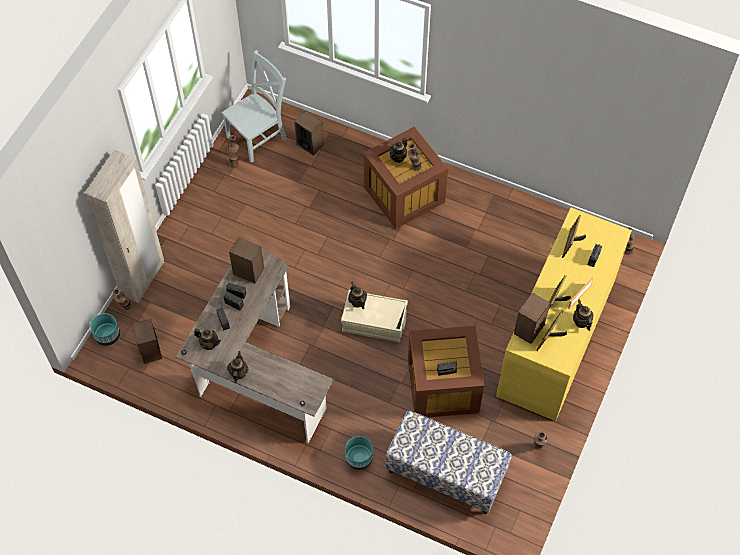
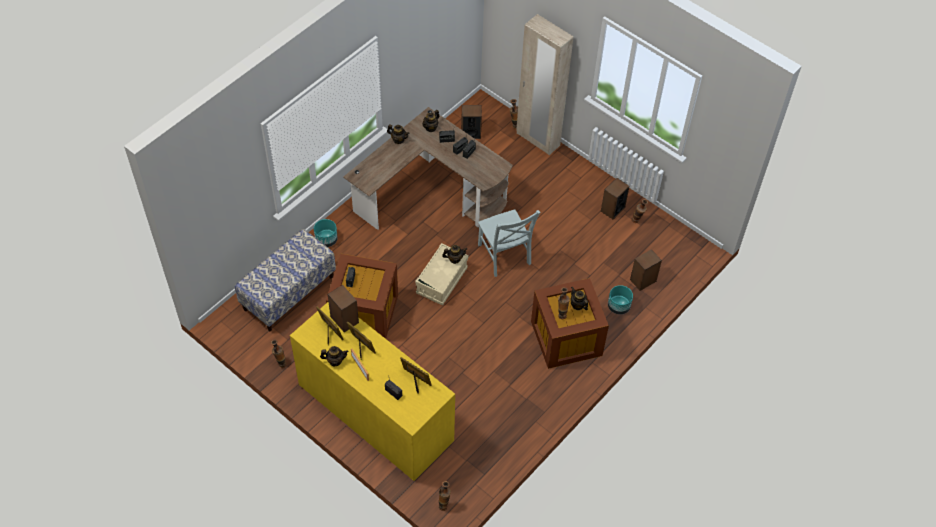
camera: 105 degrees right, 5 degrees down
turquoise planter [90,313,120,346] -> turquoise planter moved to [608,285,633,315]
grey chair [222,50,287,163] -> grey chair moved to [478,210,540,277]
speaker [229,237,264,284] -> speaker moved to [601,178,629,219]

